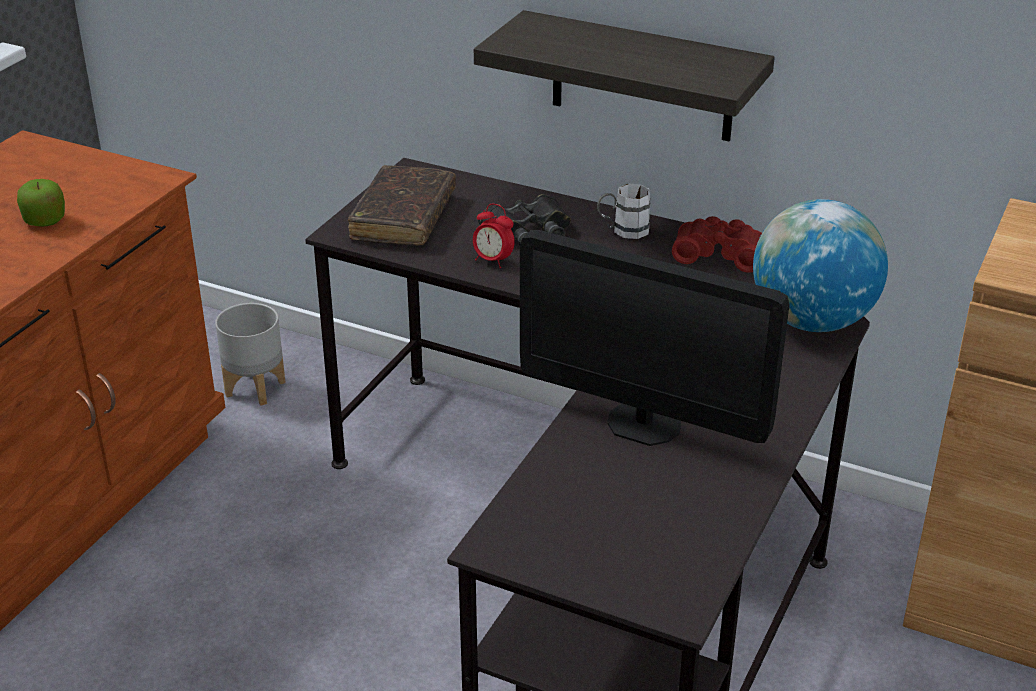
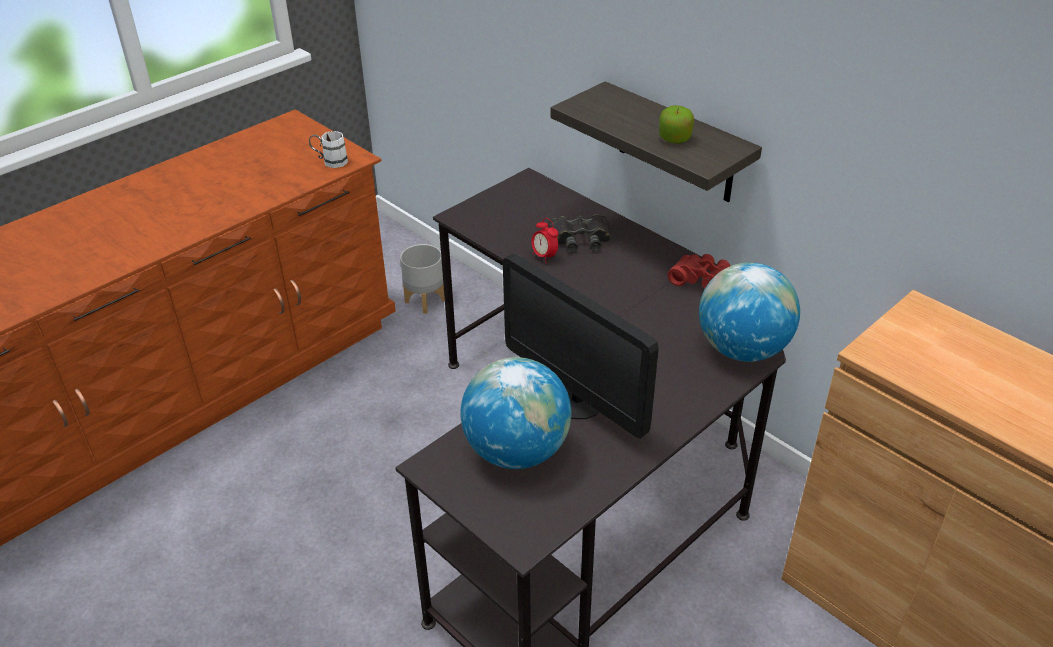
camera: 20 degrees right, 5 degrees up
apple [17,179,65,227] -> apple moved to [659,105,694,143]
brown book [348,165,456,245] -> none
white mug [597,184,650,239] -> white mug moved to [309,131,348,168]
none -> globe [461,357,571,469]

